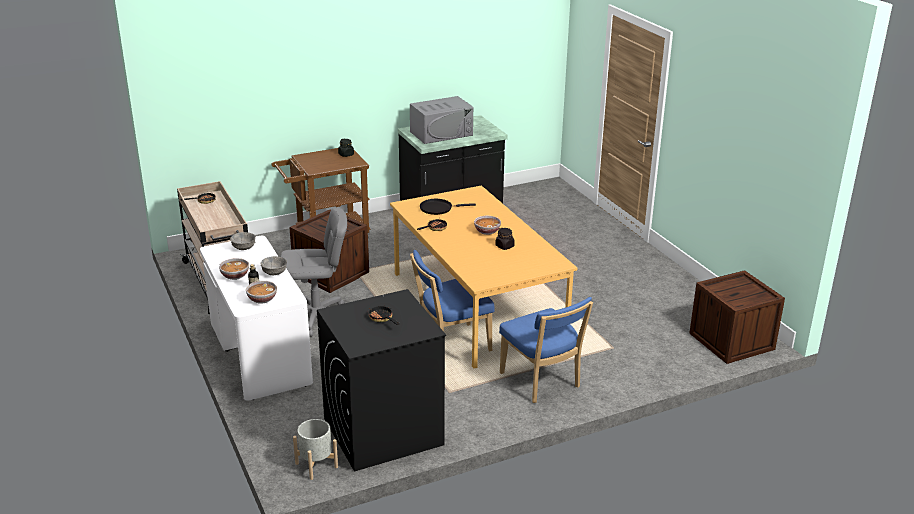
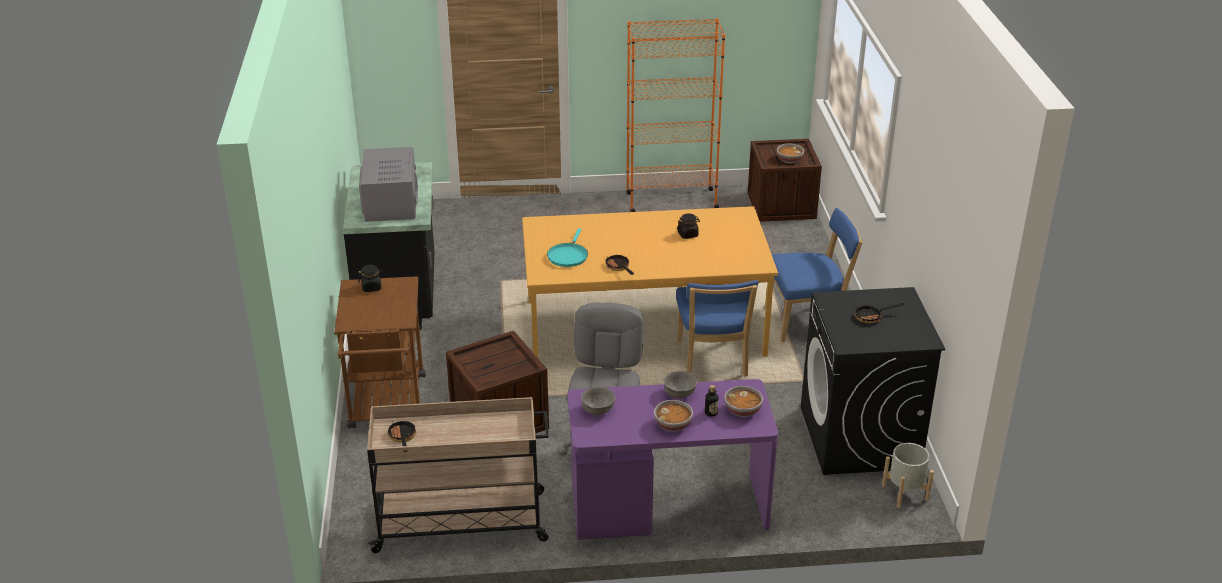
camera: 70 degrees left, 5 degrees up
white desk [200,236,313,401] -> purple desk [568,379,778,540]
black frying pan [420,199,476,215] -> turquoise frying pan [547,228,588,267]
bowl [474,216,501,235] -> bowl moved to [777,143,804,163]
none -> orange bookcase [626,18,725,212]

